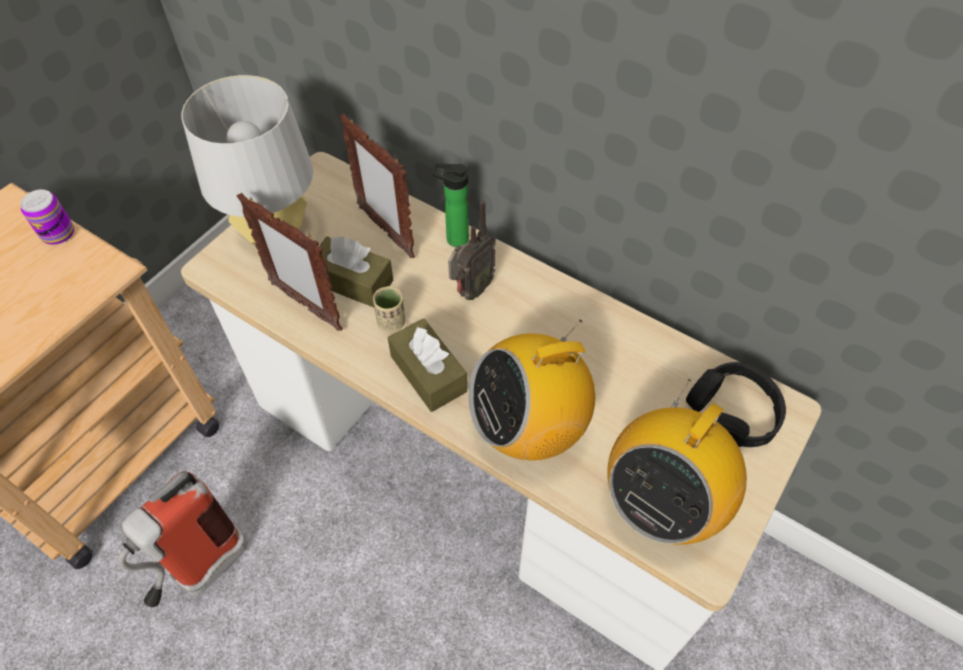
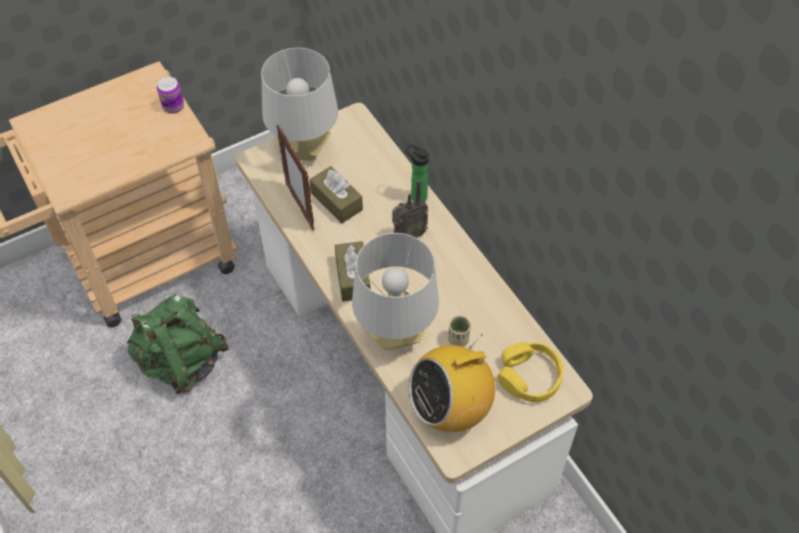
camera: 25 degrees right, 0 degrees up
fire extinguisher [118,471,248,607] -> green backpack [127,294,228,394]
picture frame [339,114,415,258] -> none
beige cup [373,286,405,332] -> beige cup moved to [448,316,471,347]
radio [469,320,595,460] -> grey table lamp [352,233,439,350]
black headphones [686,362,786,447] -> yellow headphones [498,342,563,403]

